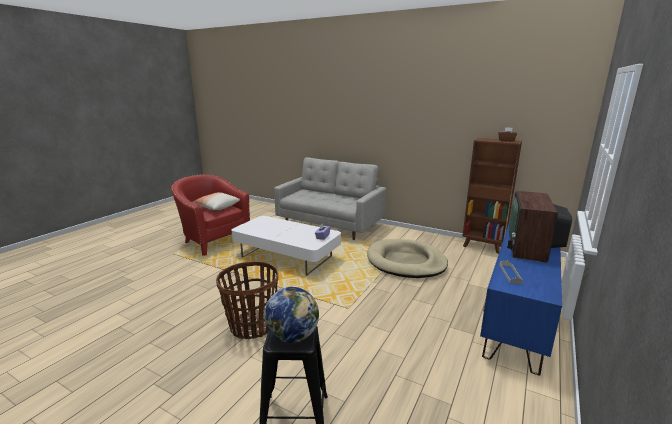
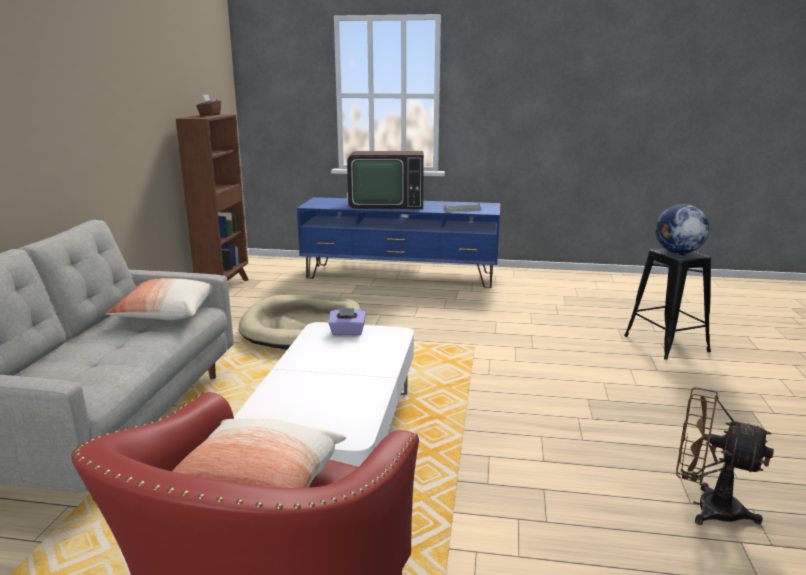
camera: 110 degrees left, 0 degrees up
basket [216,261,279,339] -> none
none -> pillow [105,278,213,320]
none -> brown fan [676,387,774,525]

